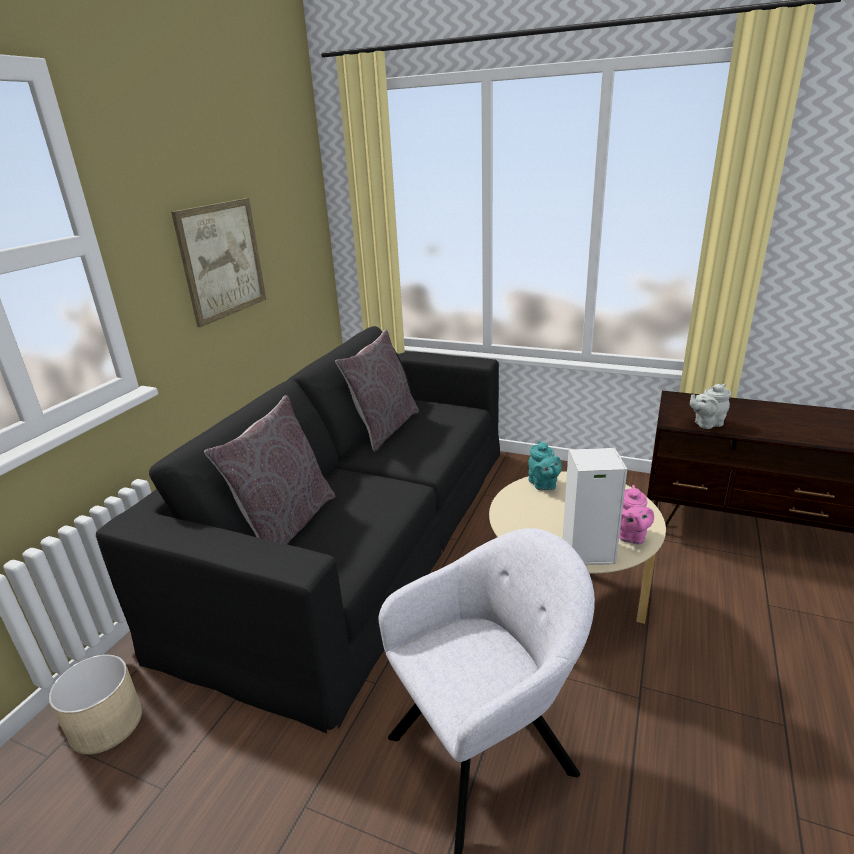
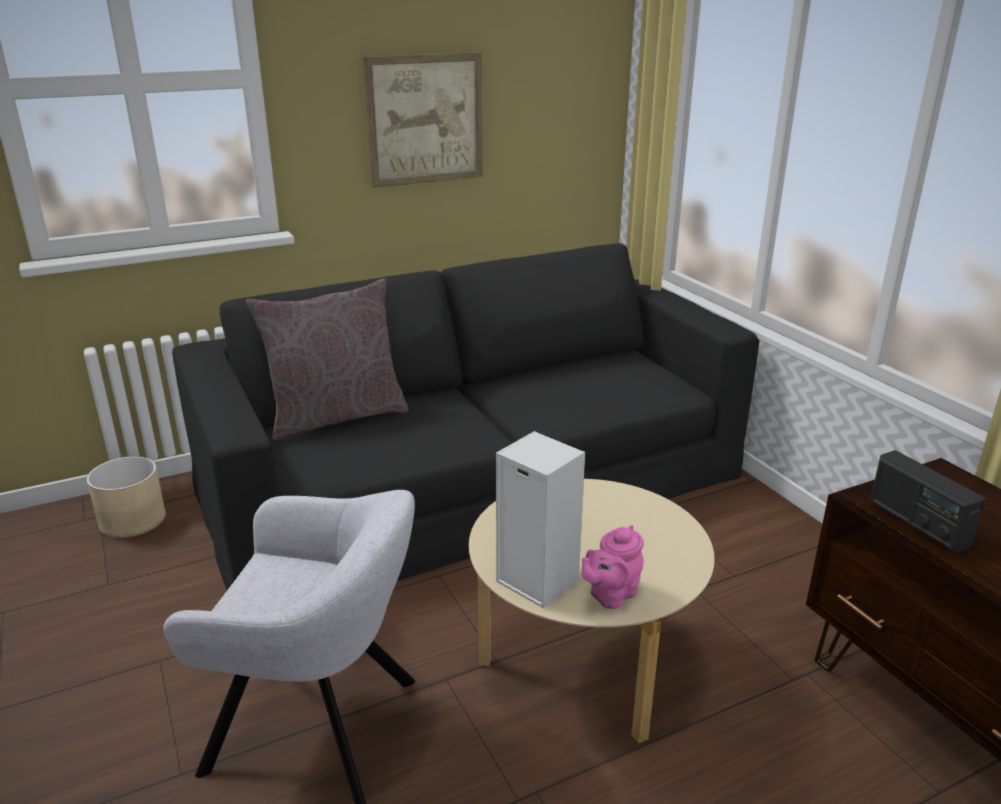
camera: 40 degrees right, 0 degrees up
grey pillow [335,330,419,452] -> none
turquoise teapot [528,440,562,490] -> none
grey teapot [690,384,731,429] -> radio [870,450,986,553]

